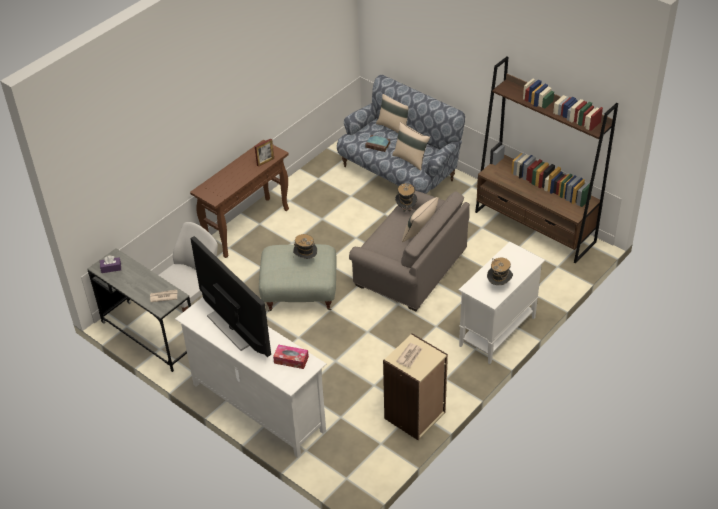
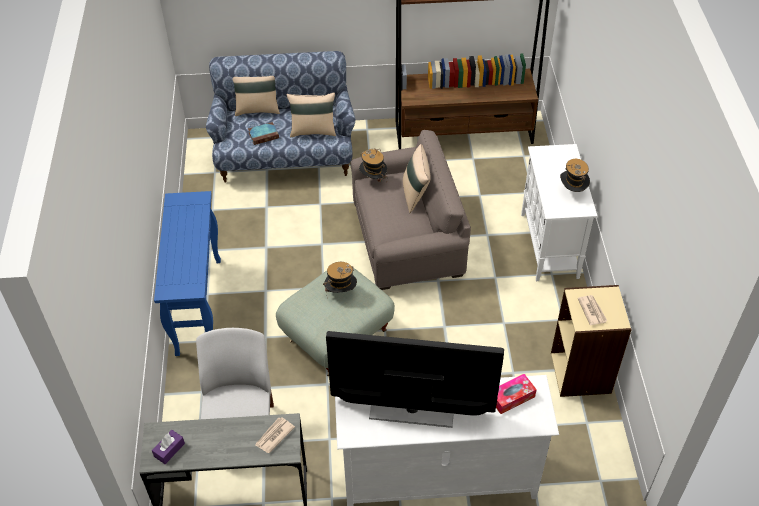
camera: 45 degrees left, 5 degrees up
brown console table [190,140,289,258] -> blue console table [154,191,221,356]
picture frame [255,138,274,167] -> none

